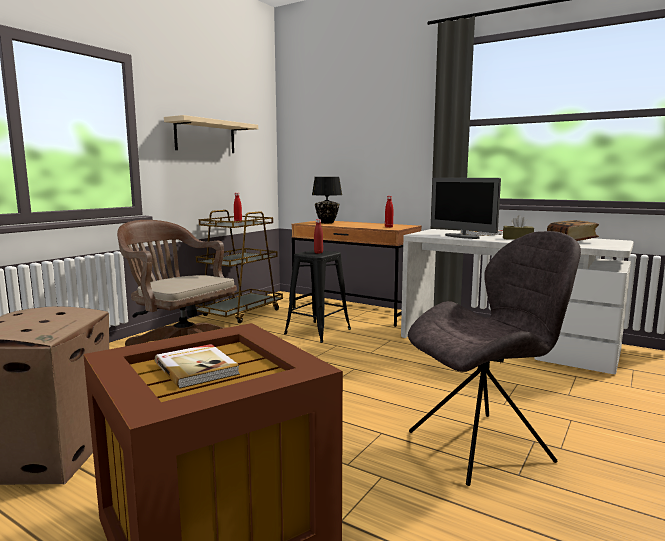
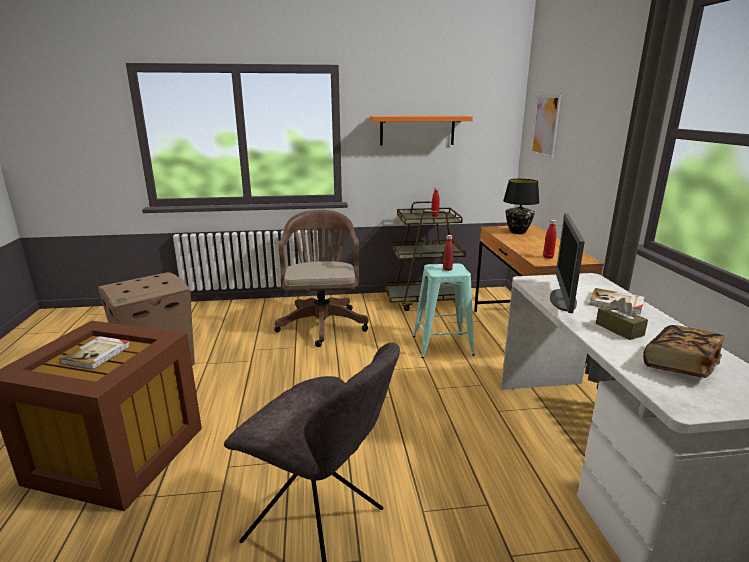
camera: 50 degrees right, 10 degrees up
beige shelf [164,115,258,153] -> orange shelf [370,116,473,145]
black stool [284,250,351,343] -> turquoise stool [413,263,475,358]
none -> picture [531,95,561,158]

